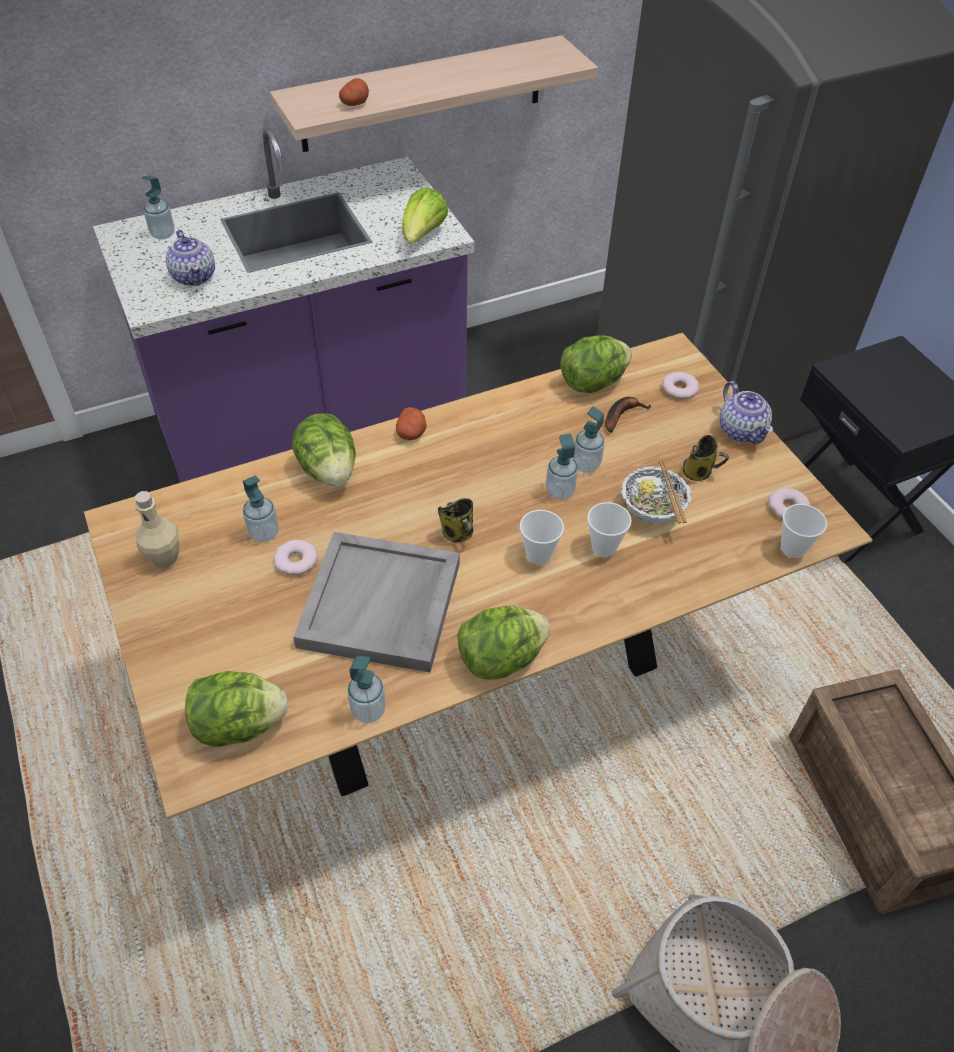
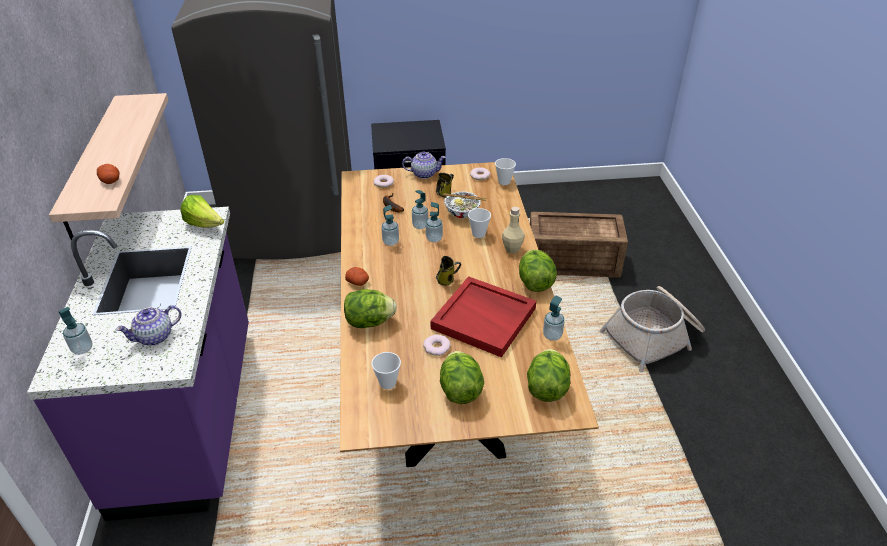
camera: 70 degrees left, 10 degrees down
beige bottle [135,491,179,568] -> beige bottle moved to [502,207,525,254]
teapot [166,230,215,286] -> teapot turned 150 degrees clockwise [116,305,181,346]
soap dispenser [243,475,279,542] -> soap dispenser moved to [381,205,399,246]
grey tray [293,532,460,673] -> red tray [430,276,536,358]
cup [520,510,564,565] -> cup moved to [371,352,401,389]
lettuce [560,335,632,393] -> lettuce moved to [440,351,484,404]

